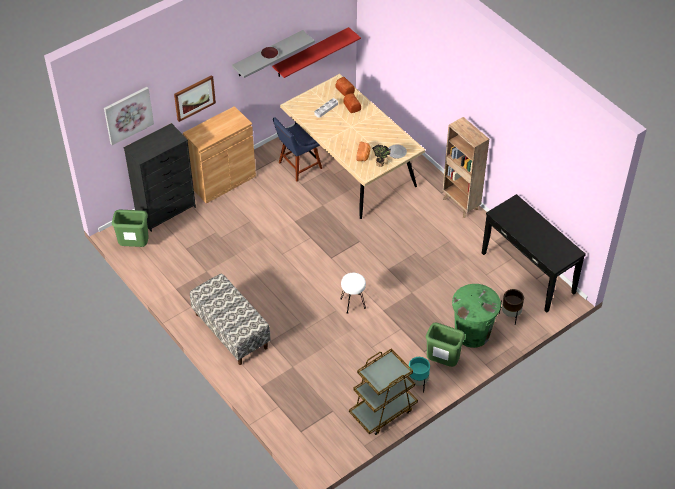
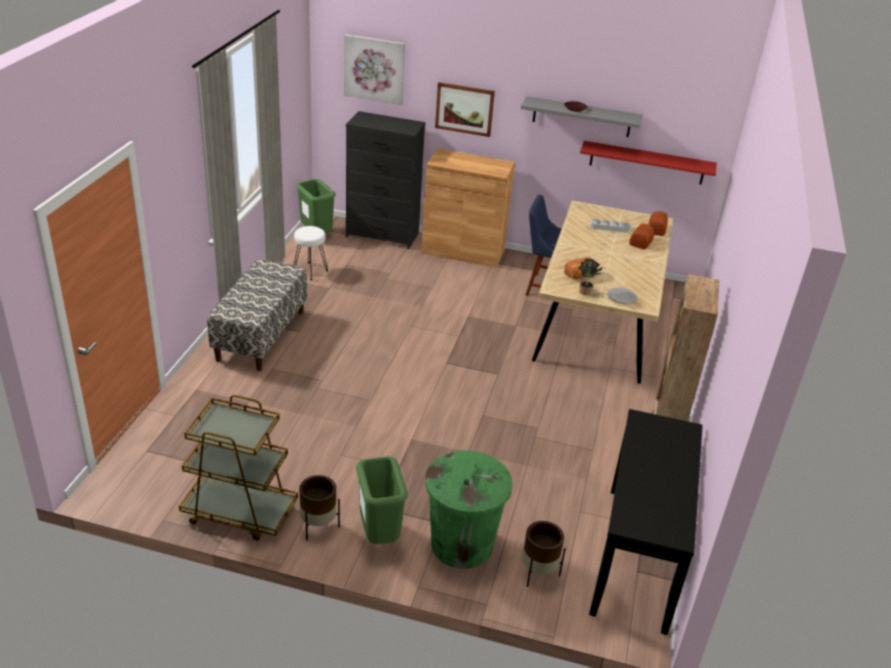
camera: 50 degrees right, 15 degrees down
white stool [340,273,366,314] -> white stool moved to [294,226,328,280]
turquoise planter [408,357,430,393] -> brown planter [299,475,340,540]

